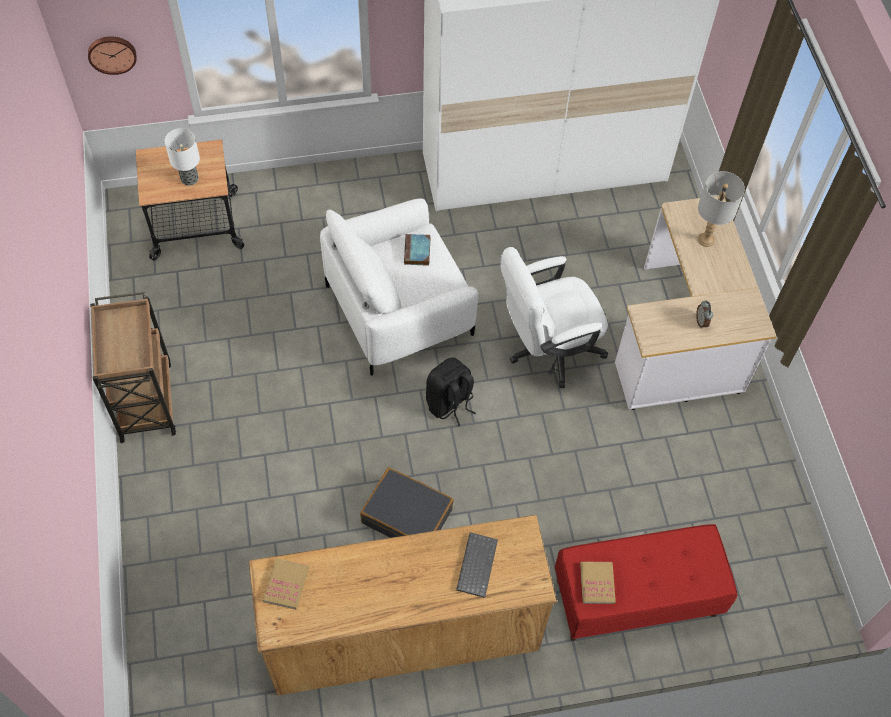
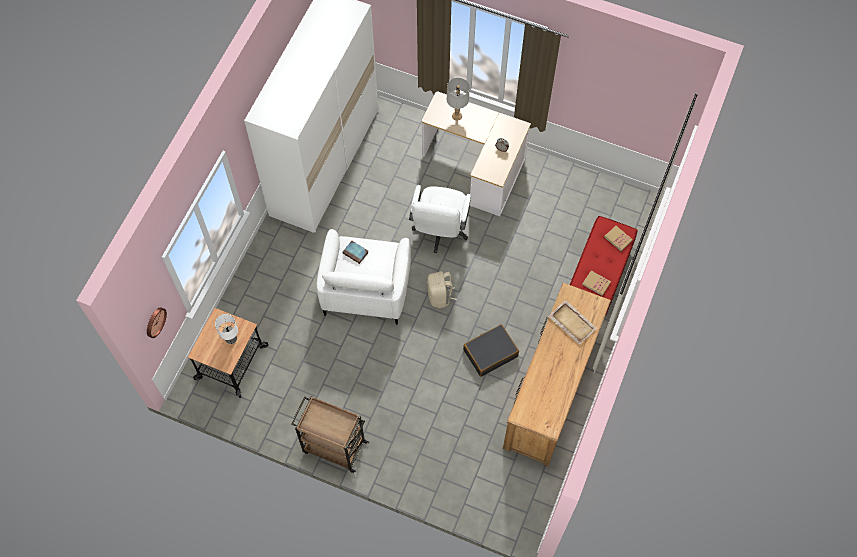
camera: 55 degrees left, 5 degrees up
book [263,558,309,609] -> book moved to [604,226,633,251]
black backpack [426,357,476,426] -> beige backpack [427,271,457,308]
keyboard [456,532,498,598] -> beige tray [548,300,597,345]

